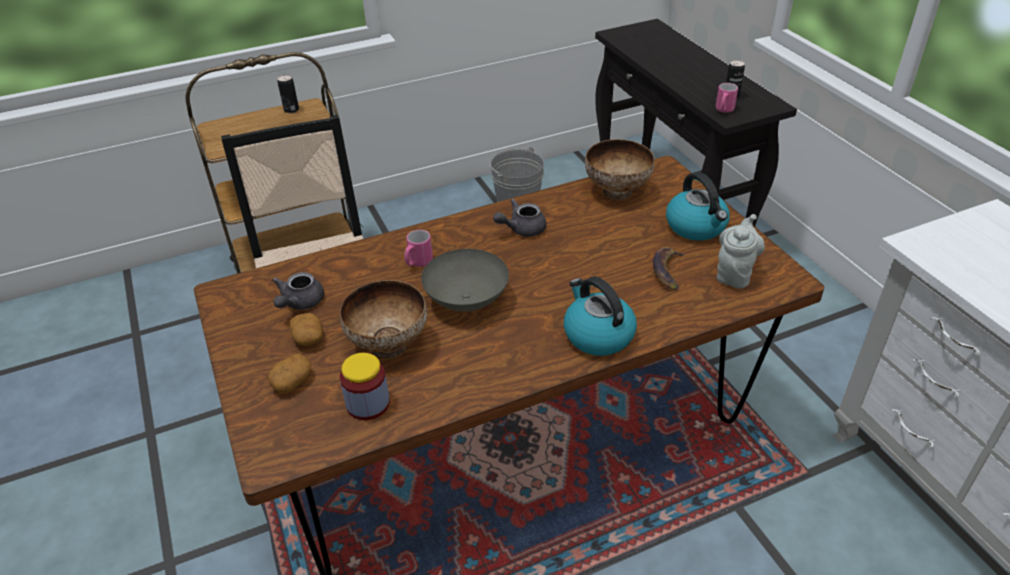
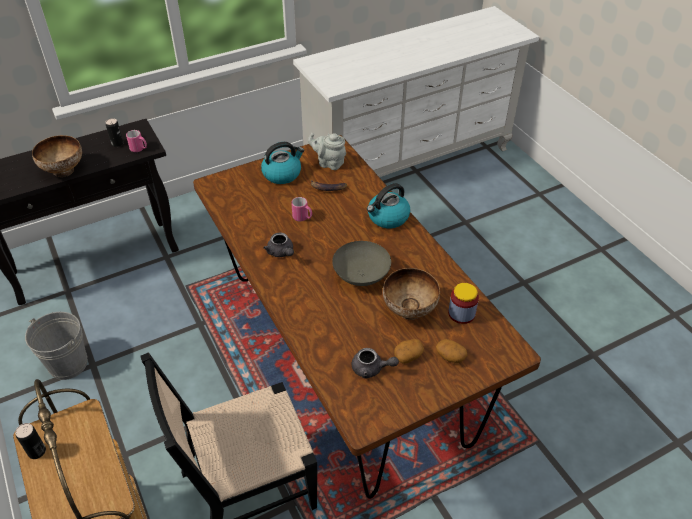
camera: 95 degrees left, 5 degrees up
pink mug [404,230,433,267] -> pink mug moved to [292,197,312,221]
bowl [585,139,654,200] -> bowl moved to [32,135,82,177]

